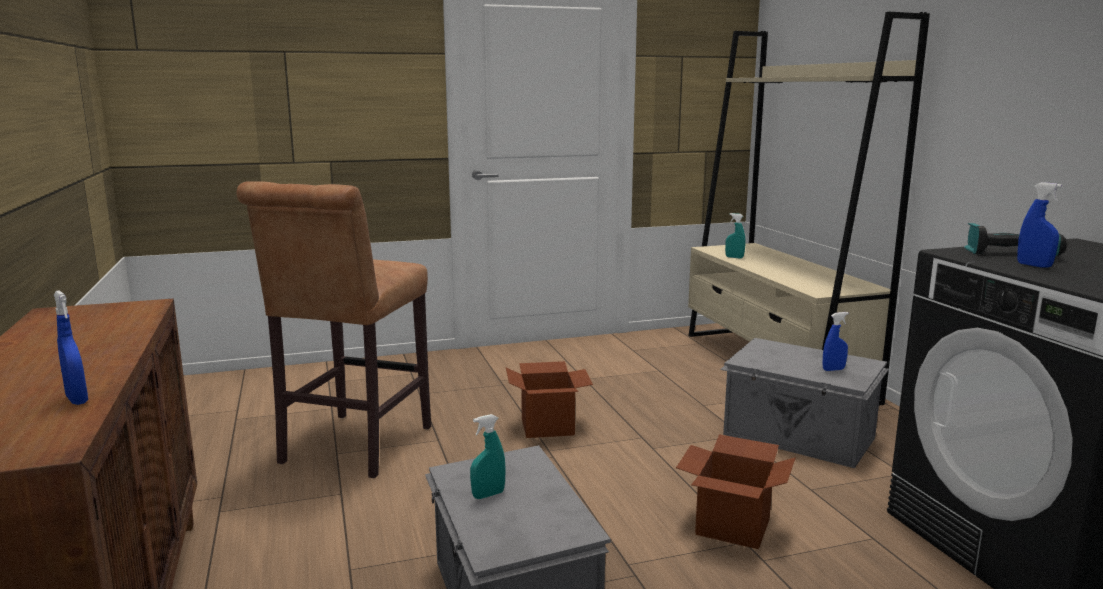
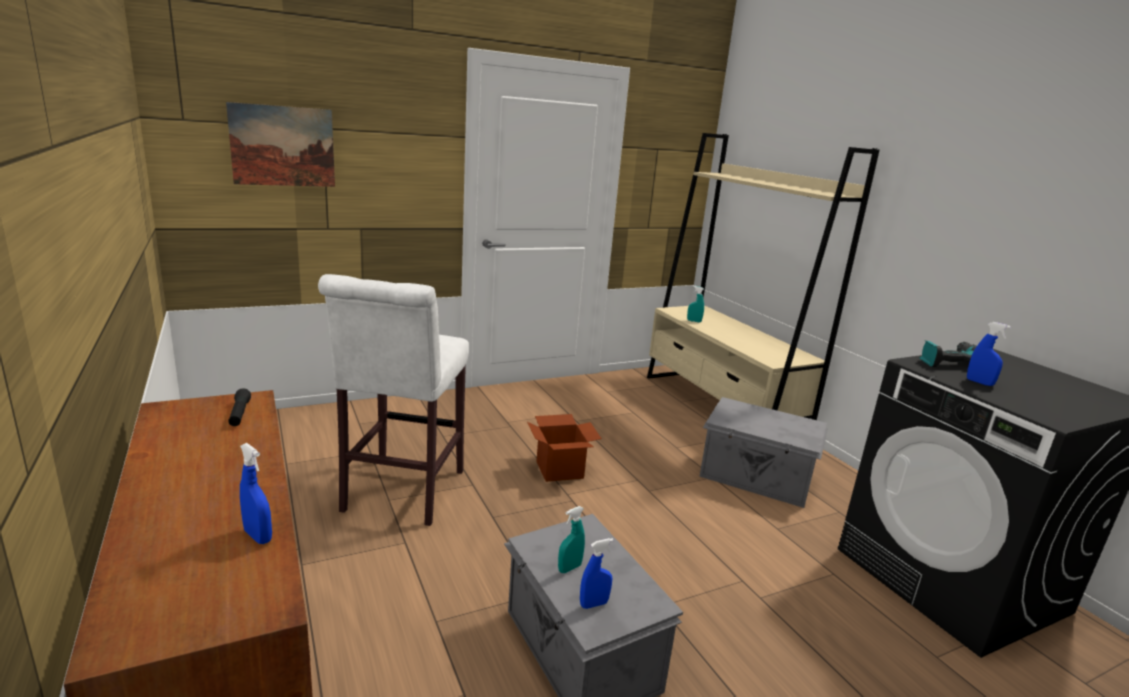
camera: 10 degrees left, 5 degrees up
brown stool [236,181,431,478] -> white stool [318,274,469,526]
cardboard box [676,434,796,549] -> none
blue spray bottle [823,312,849,371] -> blue spray bottle moved to [580,538,614,609]
none -> picture [226,102,335,187]
none -> black flashlight [228,388,251,426]

